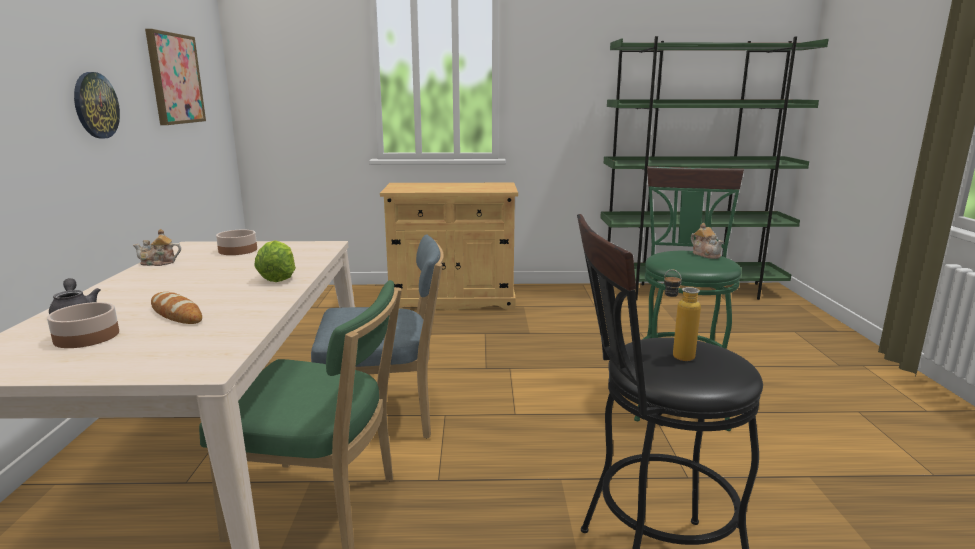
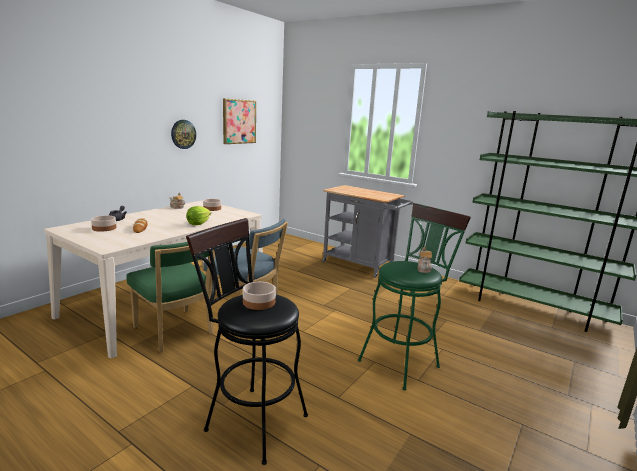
camera: 35 degrees right, 0 degrees up
beige cabinet [380,183,518,310] -> grey cart [322,185,414,278]
bottle [664,269,701,361] -> bowl [243,282,276,310]

